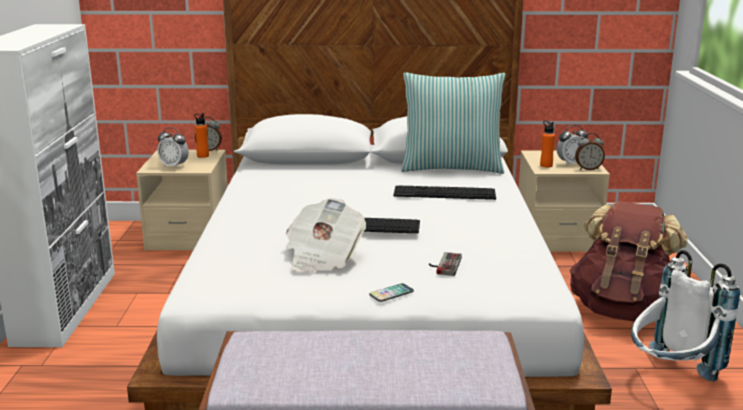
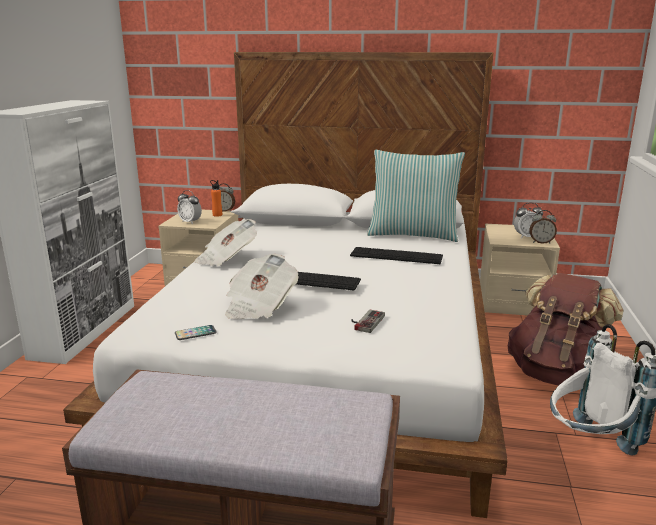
camera: 10 degrees right, 0 degrees up
phone [369,283,414,302] -> phone moved to [175,325,217,340]
orange bottle [540,120,555,168] -> none
none -> newspaper [195,219,257,266]

